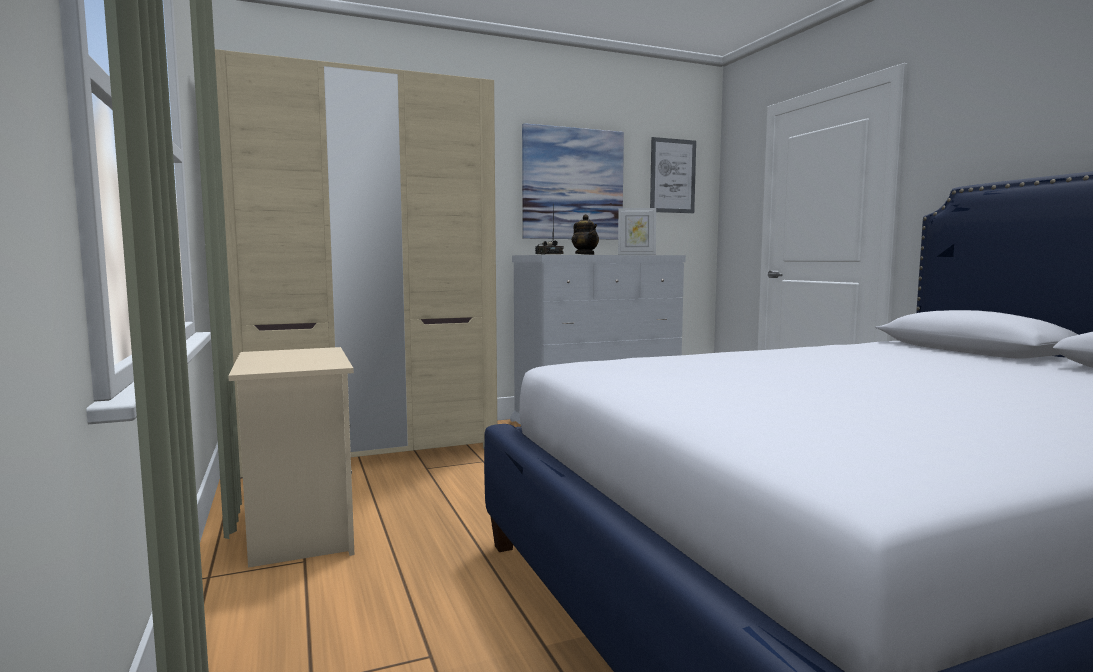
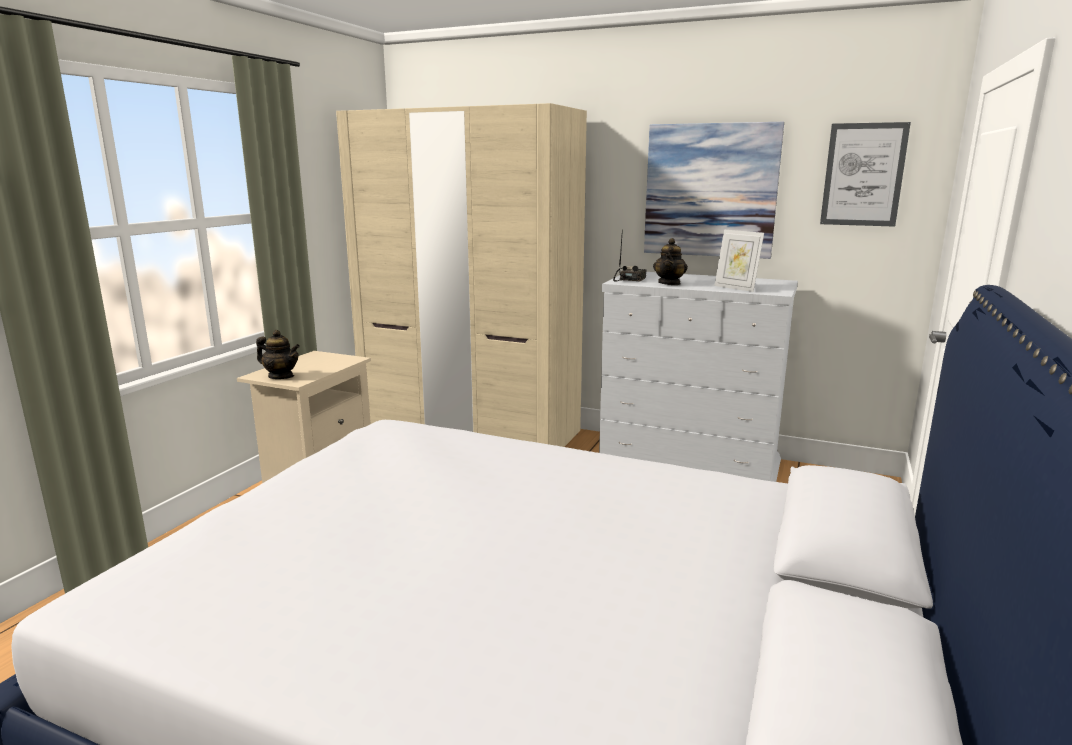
camera: 45 degrees right, 10 degrees up
none -> teapot [256,330,300,379]

